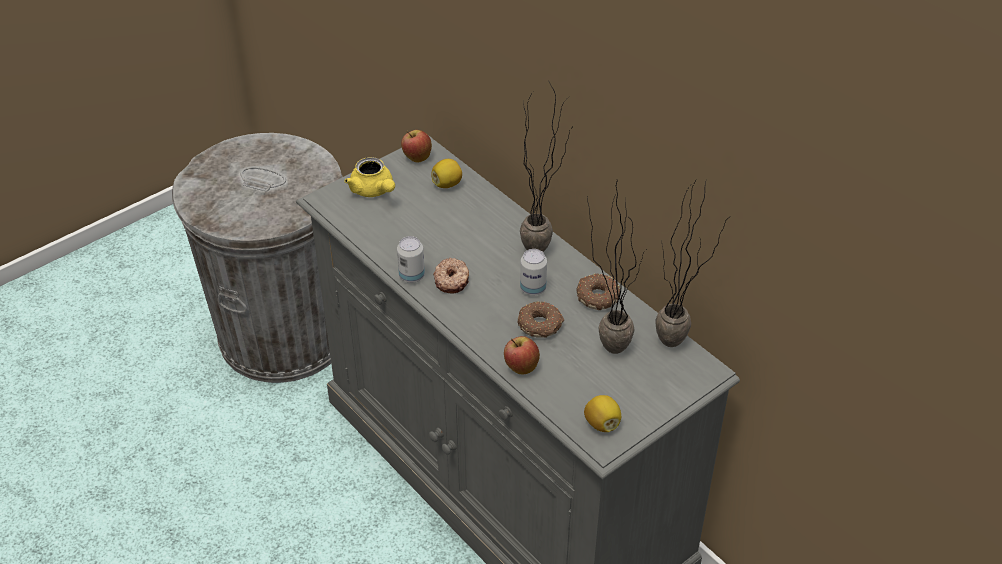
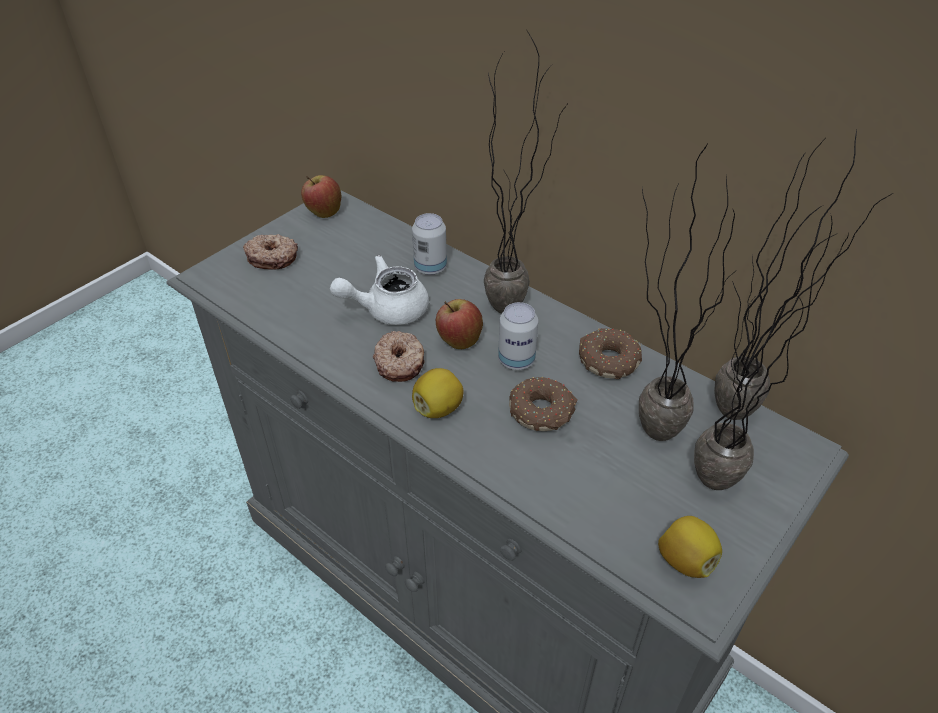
camera: 10 degrees left, 0 degrees up
grey trash can [172,133,342,383] -> none
yellow teapot [344,157,395,197] -> donut [243,234,298,270]
can [397,236,425,283] -> can moved to [412,213,447,275]
lemon [431,159,462,188] -> lemon moved to [412,368,464,418]
apple [504,336,540,375] -> apple moved to [436,299,483,349]
none -> white teapot [330,255,429,325]
none -> potted plant [694,205,836,490]

